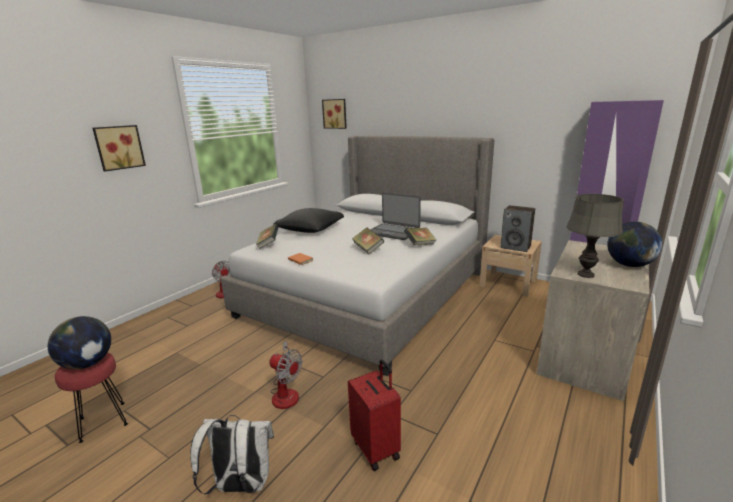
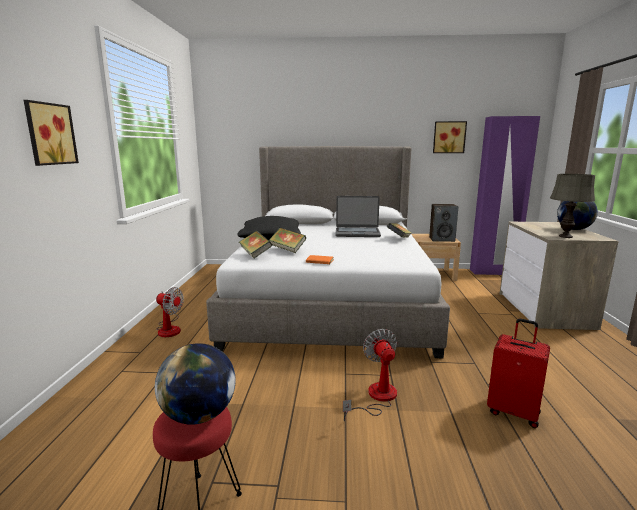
camera: 30 degrees left, 5 degrees down
white backpack [190,415,274,495] -> none
fan [269,341,302,409] -> fan turned 105 degrees counterclockwise [343,329,397,421]
picture [322,99,347,129] -> picture moved to [433,121,467,153]
book [352,228,384,254] -> book moved to [269,228,306,253]

